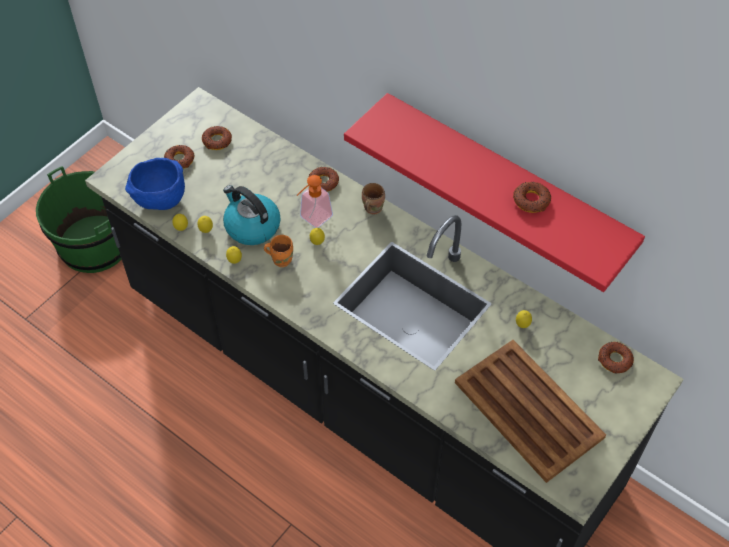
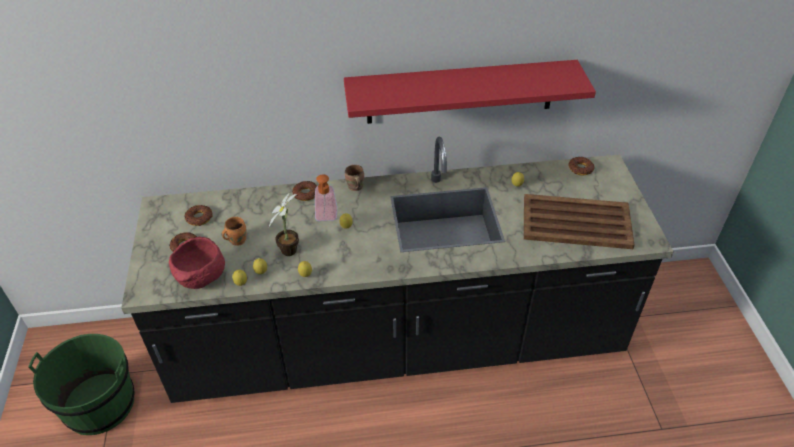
camera: 45 degrees left, 10 degrees down
blue bowl [125,158,185,210] -> red bowl [169,237,225,289]
kettle [223,185,281,245] -> potted plant [269,192,299,256]
orange mug [264,235,293,267] -> orange mug moved to [222,217,246,246]
donut [513,182,551,213] -> none

